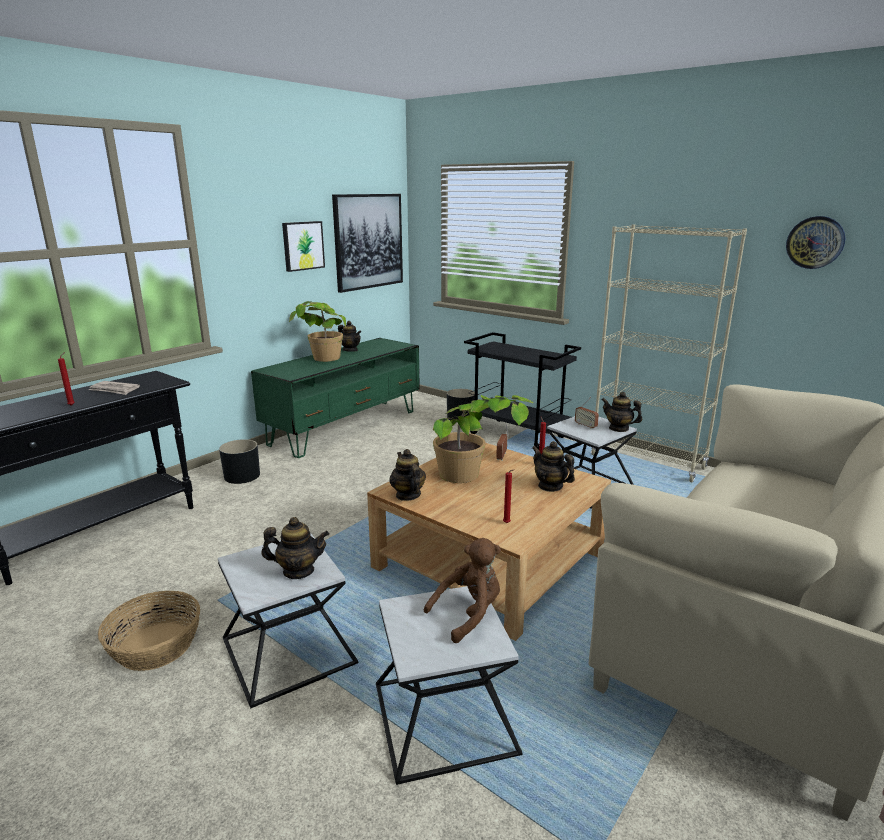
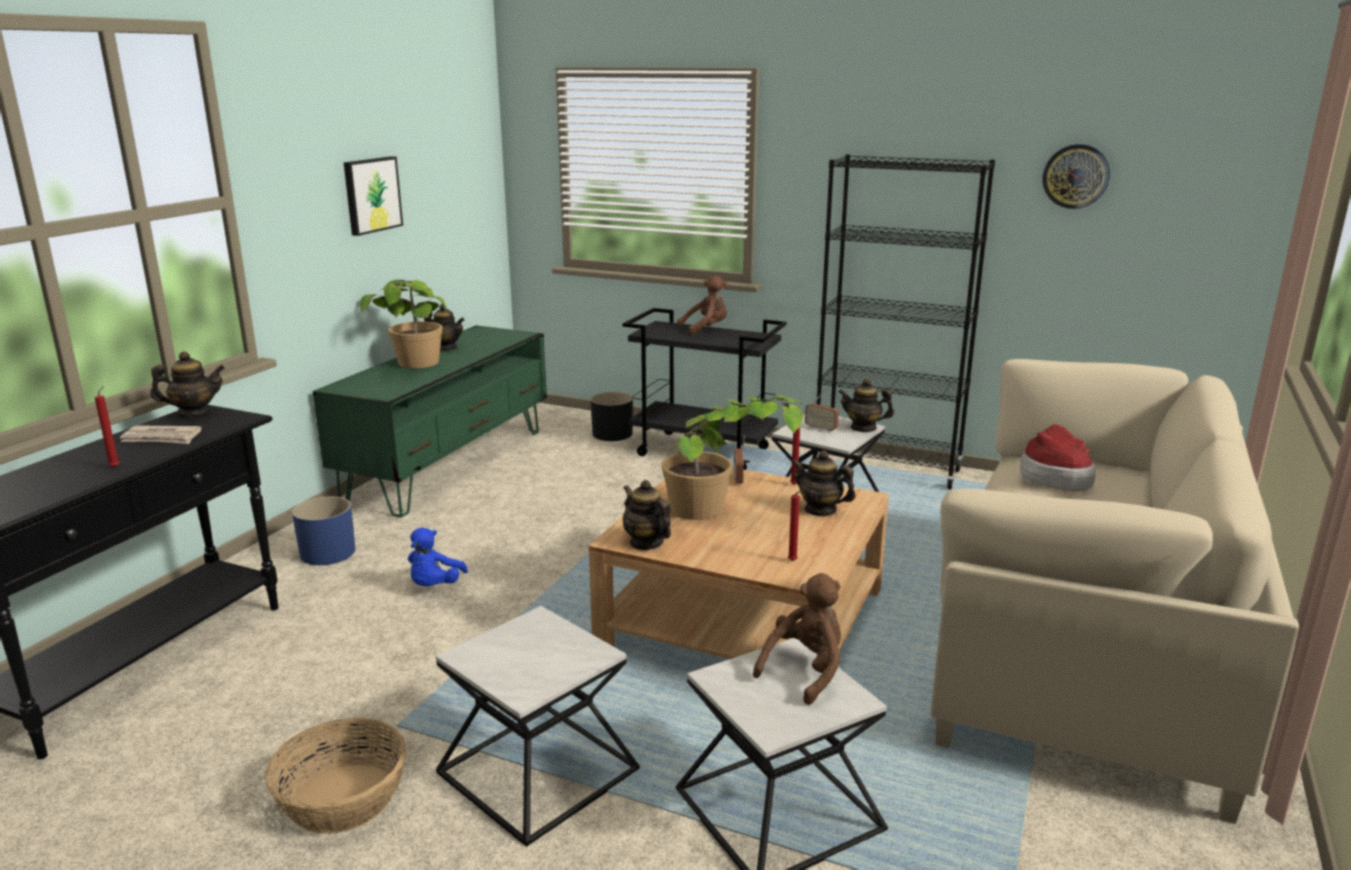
camera: 15 degrees left, 0 degrees up
black planter [219,439,260,484] -> blue planter [292,496,355,565]
teapot [261,517,329,579] -> teapot moved to [150,351,225,417]
picture [332,194,403,293] -> none
beige bookcase [590,224,747,482] -> black bookcase [812,154,995,490]
none -> blue plush toy [408,527,468,586]
none -> brown plush toy [677,276,728,336]
none -> hat [1020,424,1096,491]

